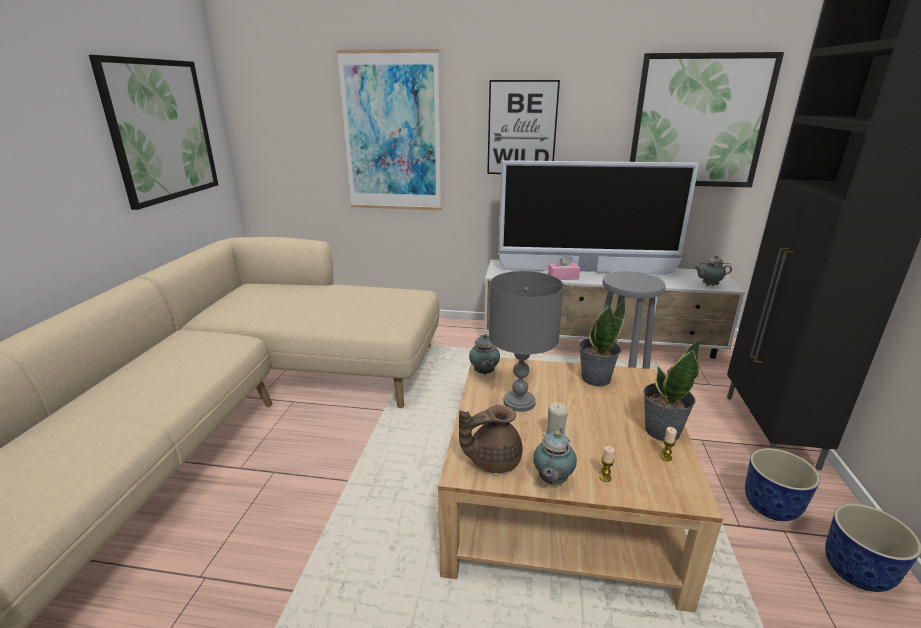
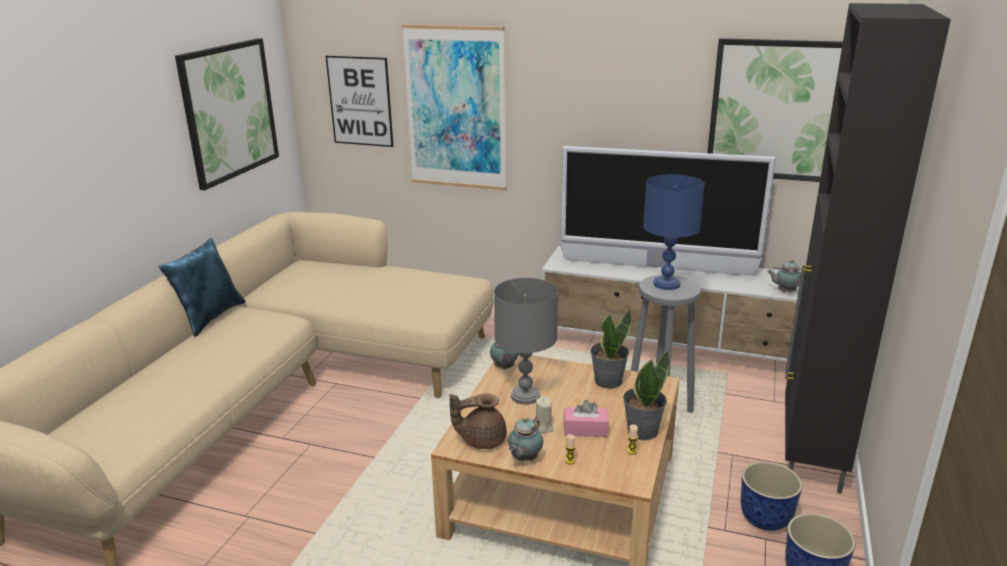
camera: 10 degrees right, 0 degrees up
picture [487,80,560,174] -> picture moved to [326,55,393,147]
pink tissue box [548,255,580,280] -> pink tissue box moved to [564,400,608,437]
none -> blue pillow [159,238,246,337]
none -> blue table lamp [643,174,705,290]

